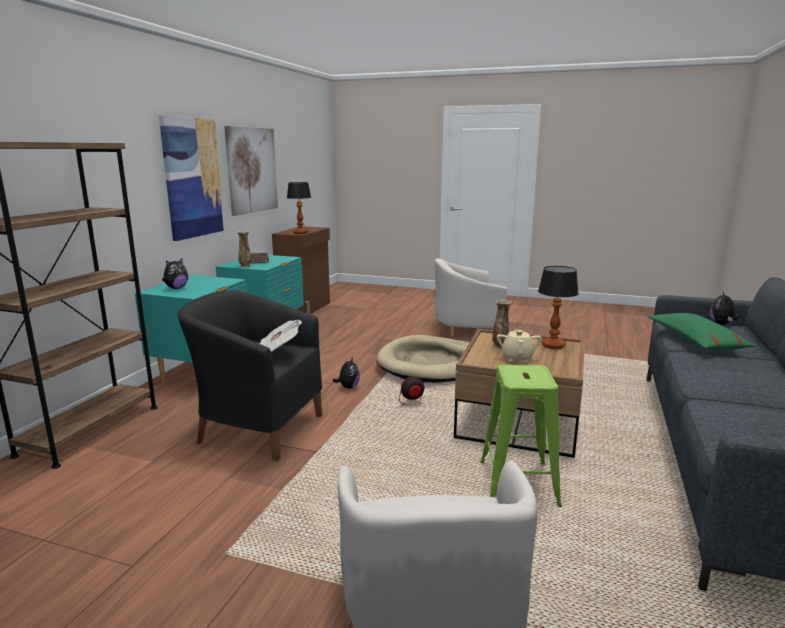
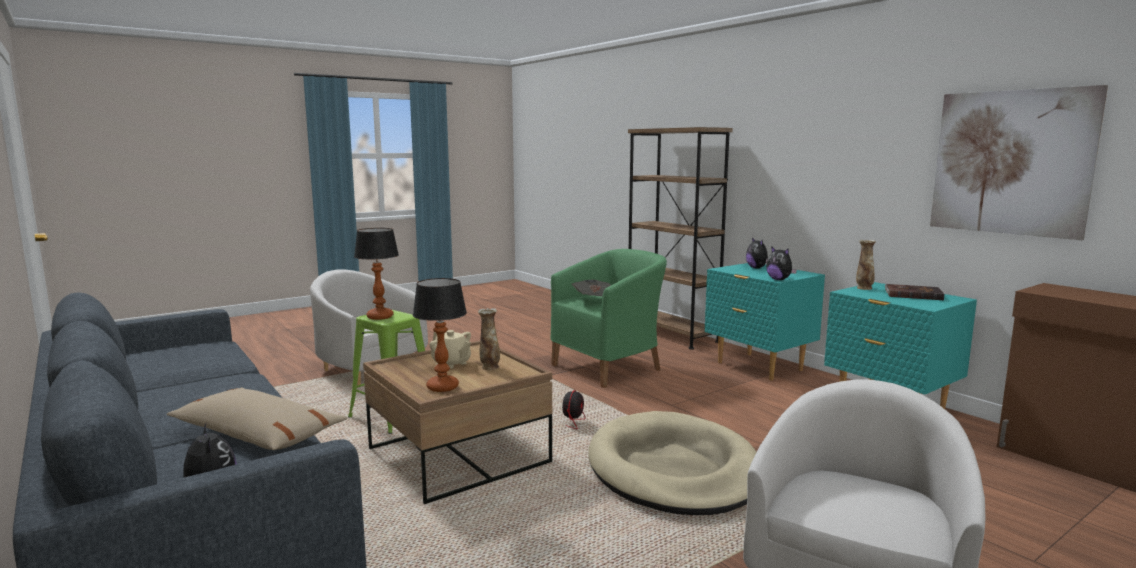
camera: 125 degrees right, 5 degrees down
picture [159,115,225,241] -> none
black armchair [178,291,323,462] -> green armchair [550,249,667,388]
table lamp [287,182,311,234] -> table lamp moved to [354,228,399,320]
plush toy [333,357,360,389] -> plush toy moved to [766,246,797,280]
green pillow [648,313,756,350] -> beige pillow [167,387,347,450]

